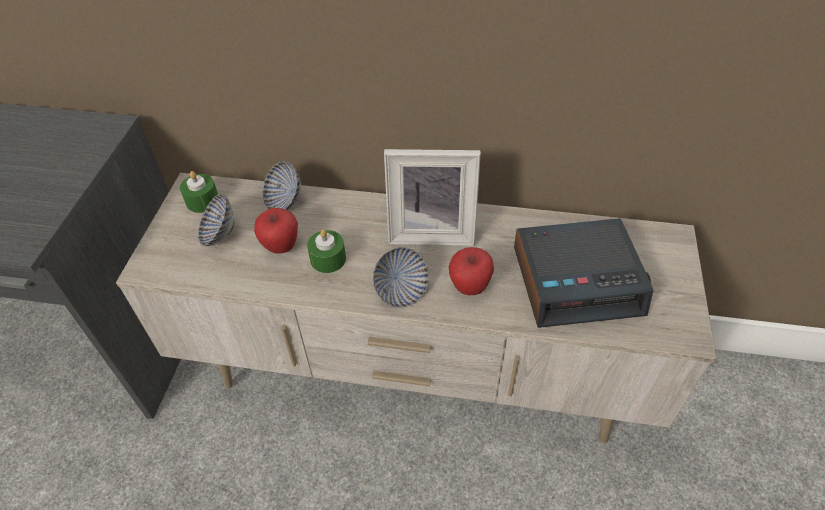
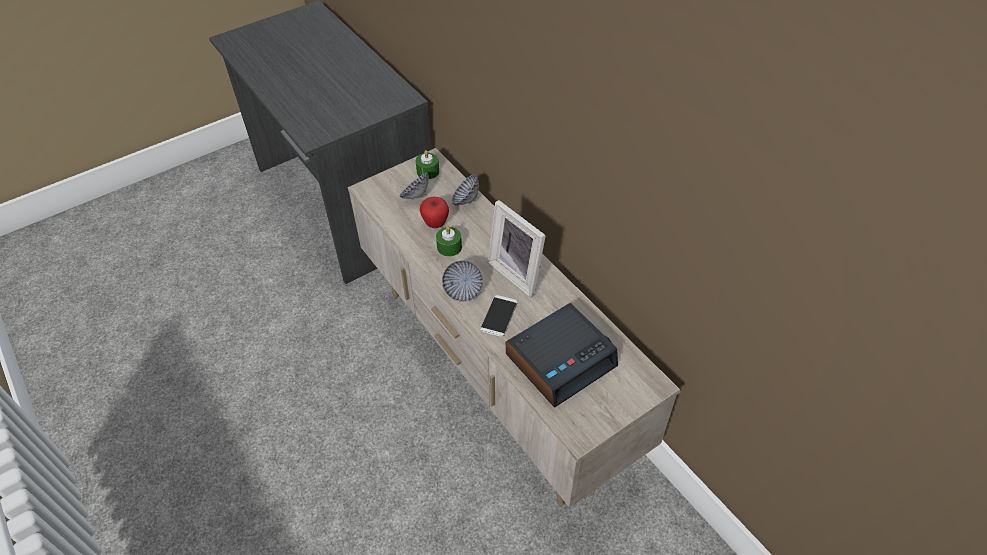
camera: 45 degrees right, 0 degrees up
apple [449,247,494,295] -> phone [480,295,518,337]
alarm clock [514,218,653,328] -> alarm clock turned 75 degrees counterclockwise [506,303,618,408]

